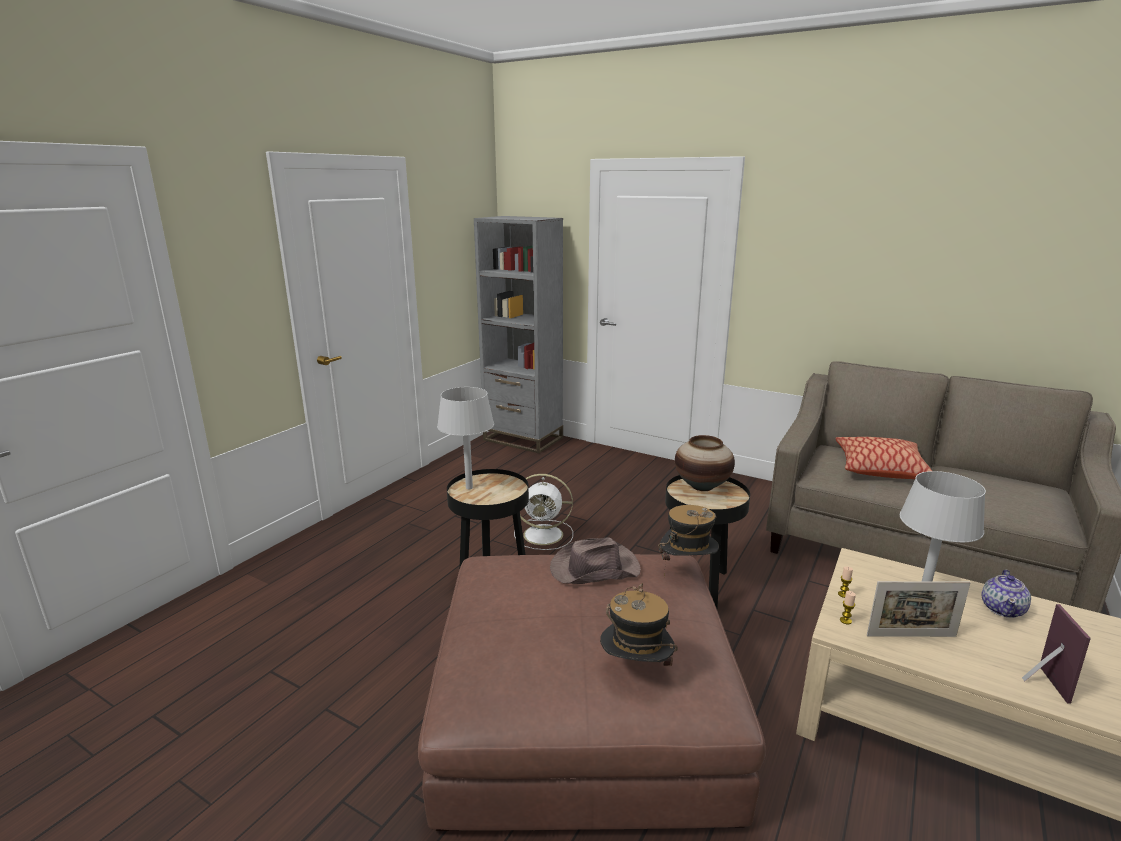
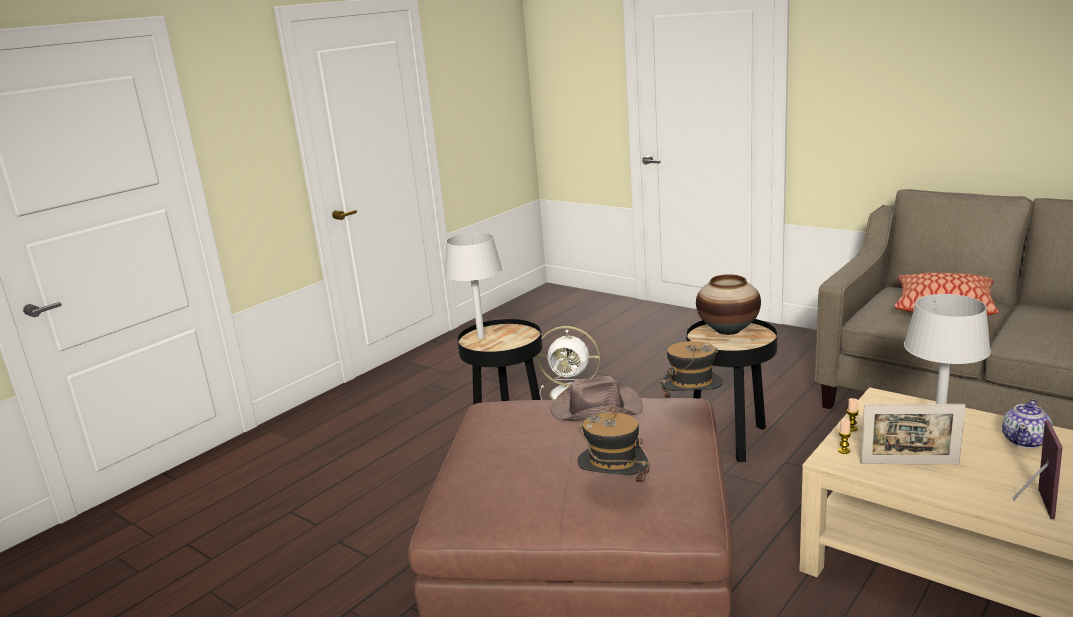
camera: 10 degrees right, 0 degrees up
grey bookcase [474,216,563,453] -> none

